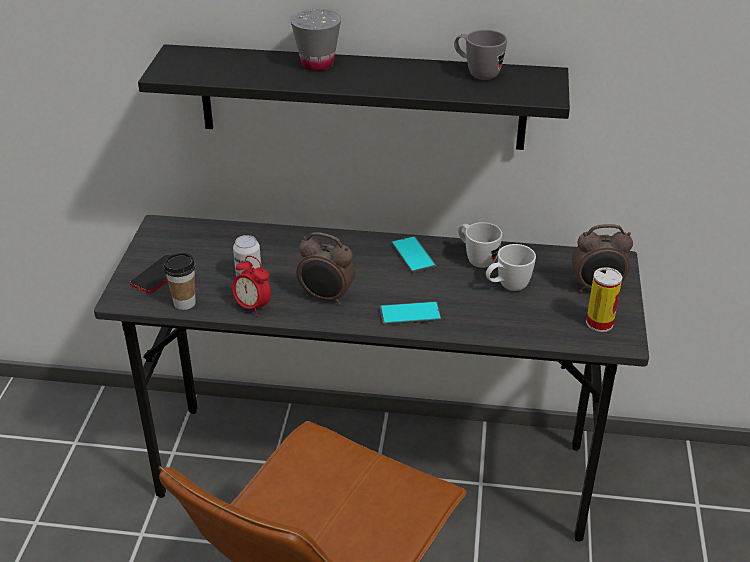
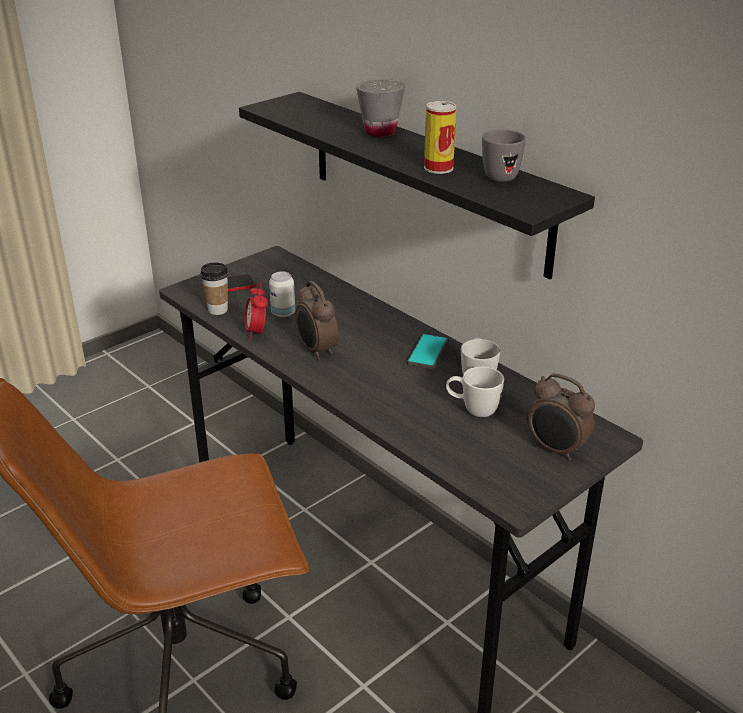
camera: 40 degrees right, 5 degrees down
phone [379,301,441,326] -> none
can [586,267,622,332] -> can moved to [424,101,457,174]

